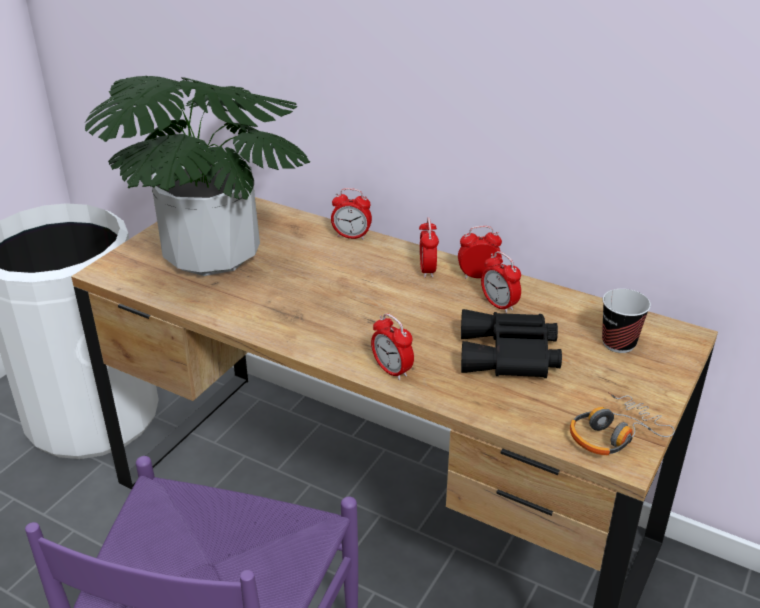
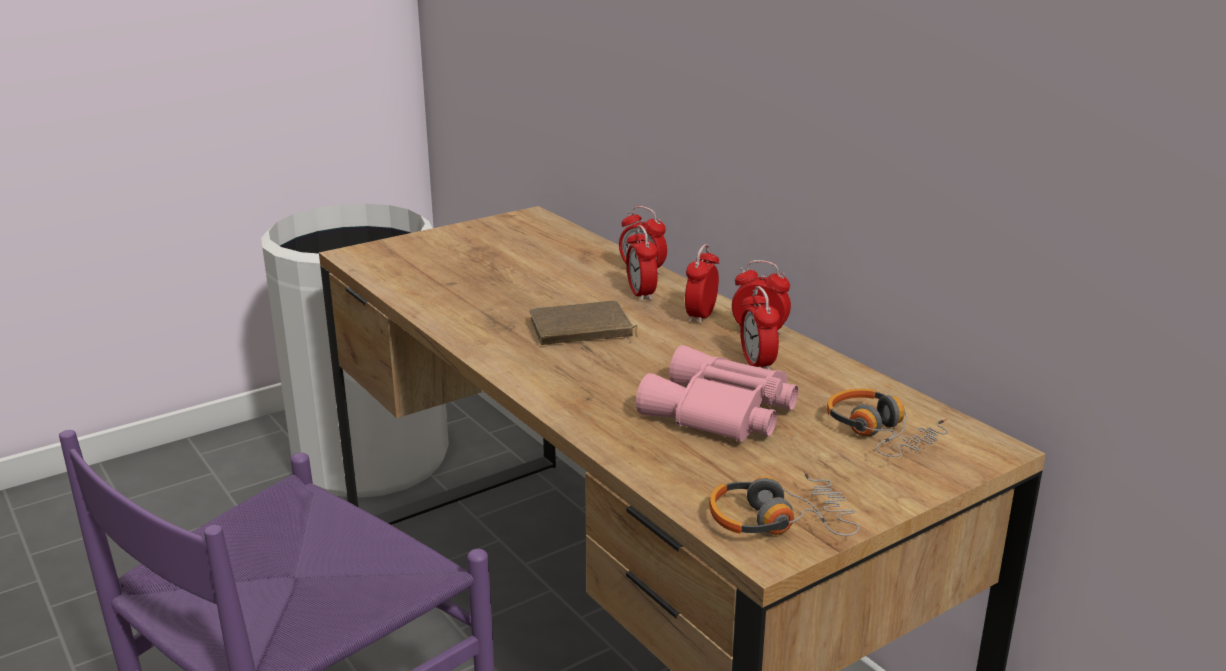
camera: 25 degrees right, 10 degrees down
potted plant [85,76,310,276] -> none
alarm clock [371,313,414,380] -> alarm clock moved to [626,225,658,301]
black binoculars [461,309,562,378] -> pink binoculars [636,345,799,442]
cup [602,289,651,353] -> headphones [827,389,948,457]
none -> brown book [529,300,638,345]

